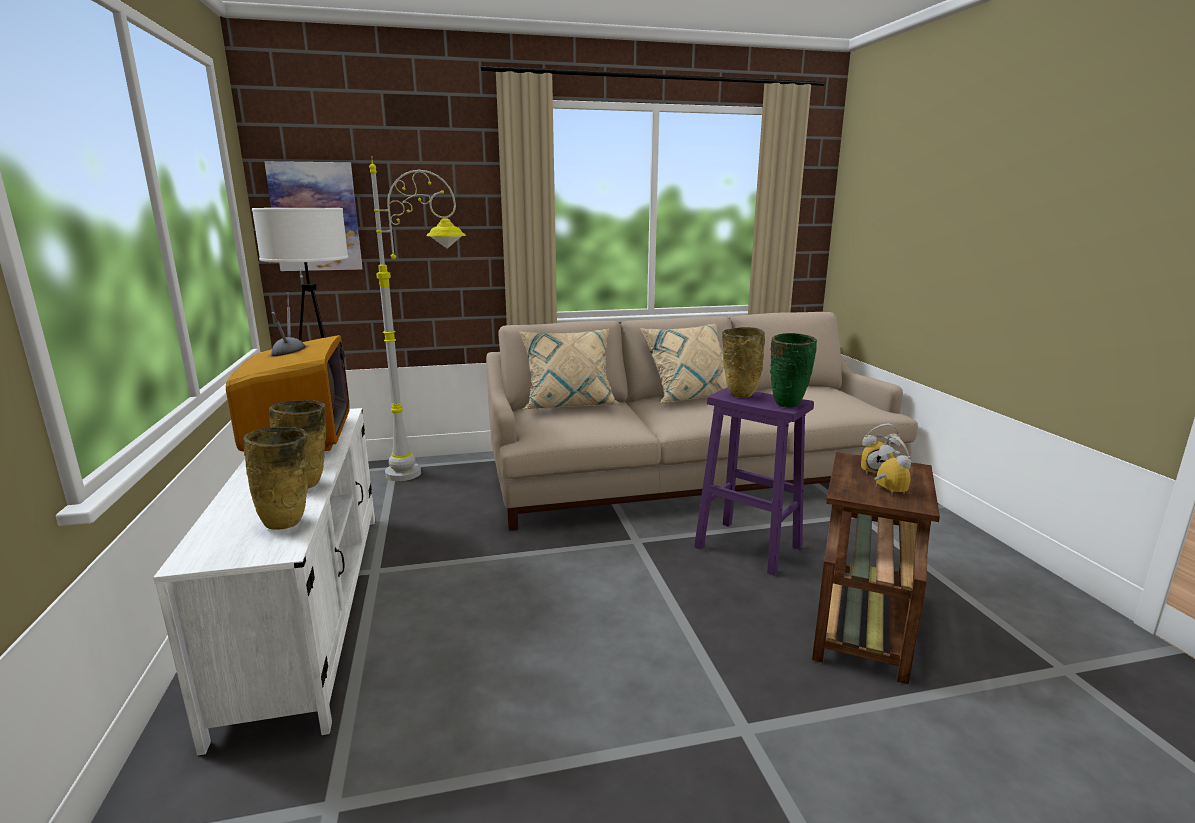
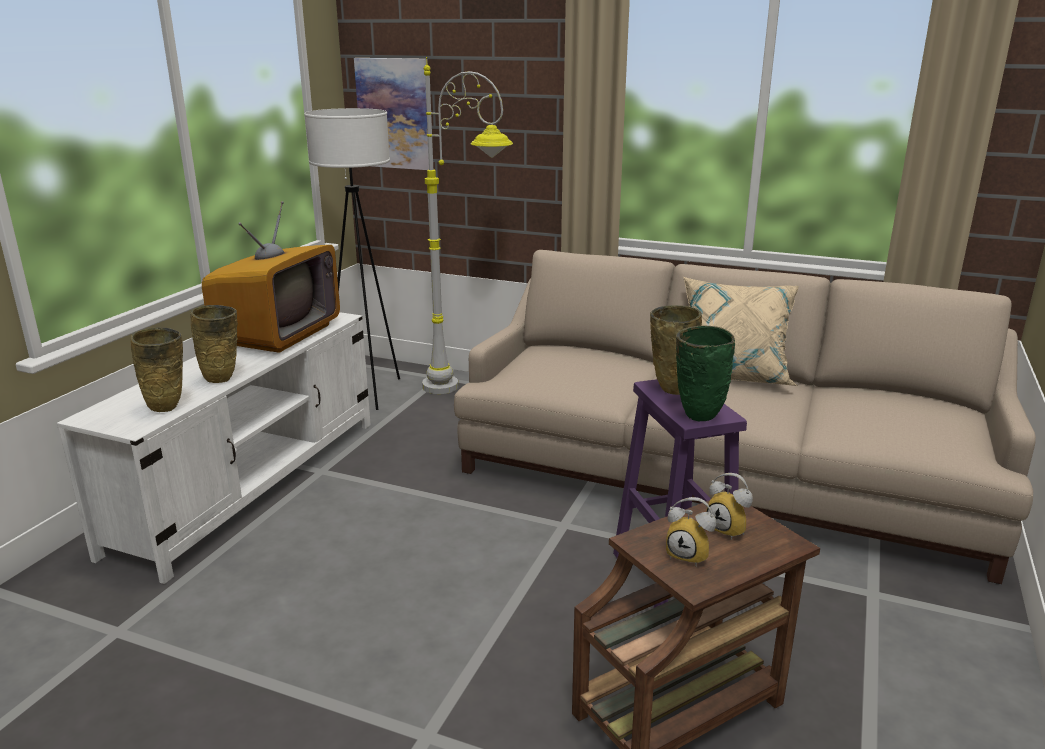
camera: 35 degrees right, 5 degrees up
beige pillow [519,329,621,409] -> none
alarm clock [874,436,911,495] -> alarm clock turned 105 degrees clockwise [666,497,716,566]

